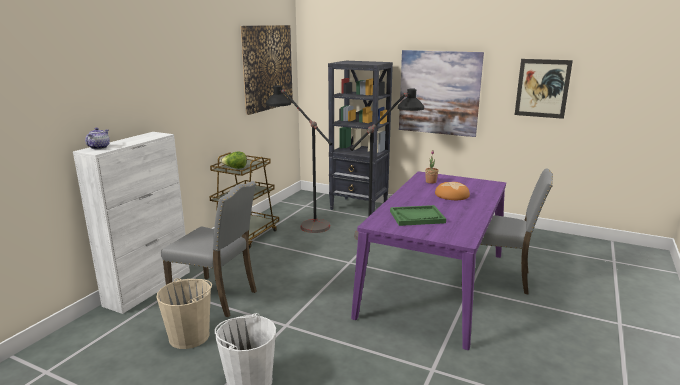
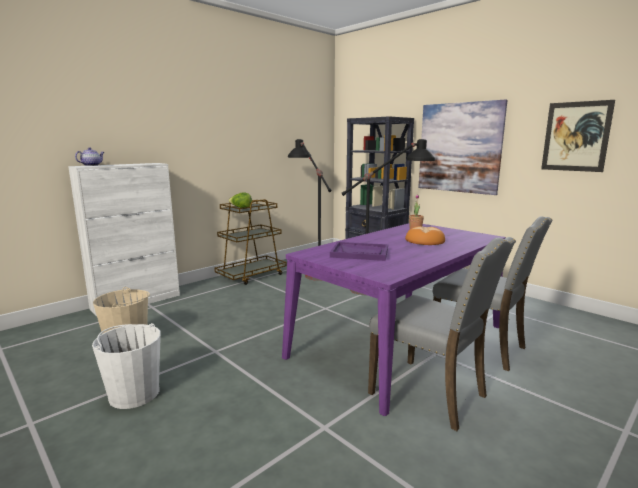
camera: 20 degrees right, 5 degrees down
grey chair [161,181,257,317] -> grey chair moved to [368,237,516,431]
picture [240,25,293,115] -> none
green tray [390,205,446,226] -> purple tray [330,242,388,261]

